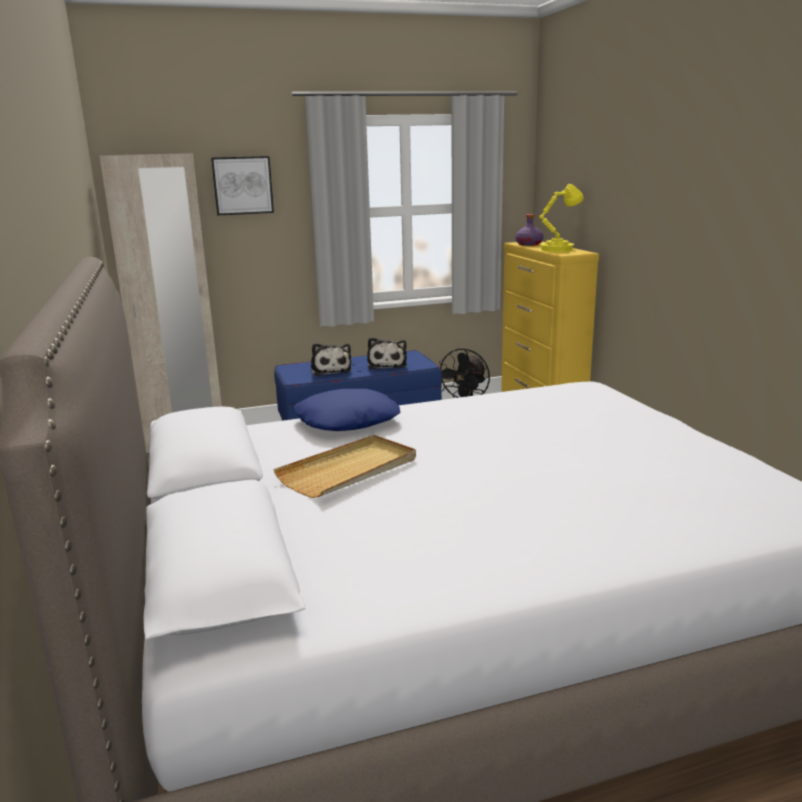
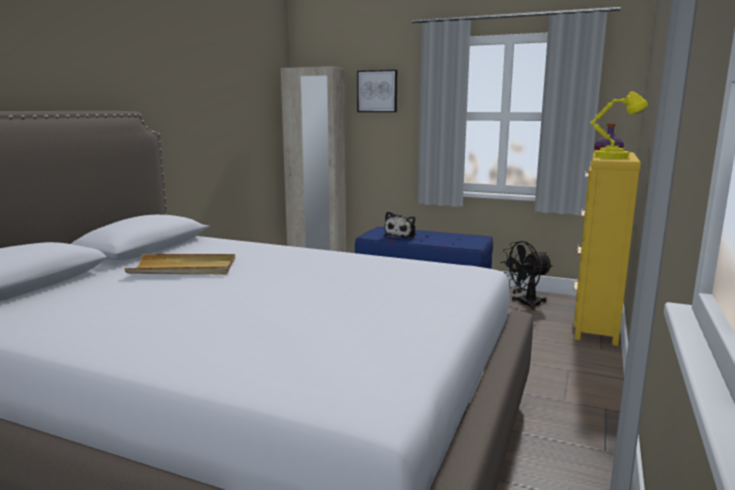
camera: 40 degrees right, 5 degrees down
blue pillow [294,389,400,431] -> none
plush toy [367,337,407,369] -> none

